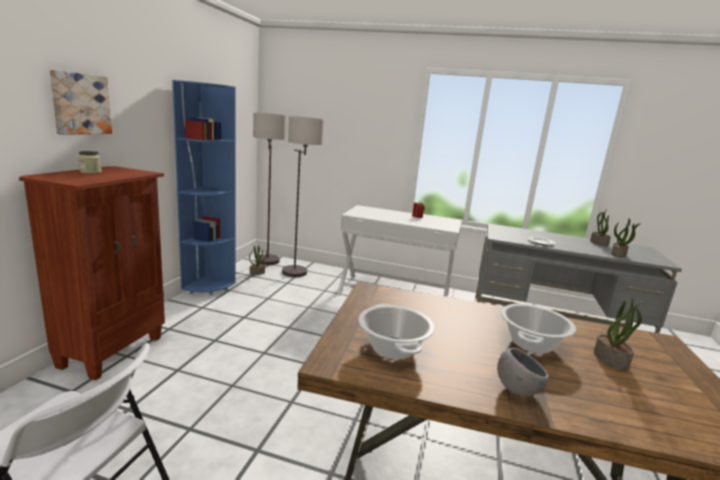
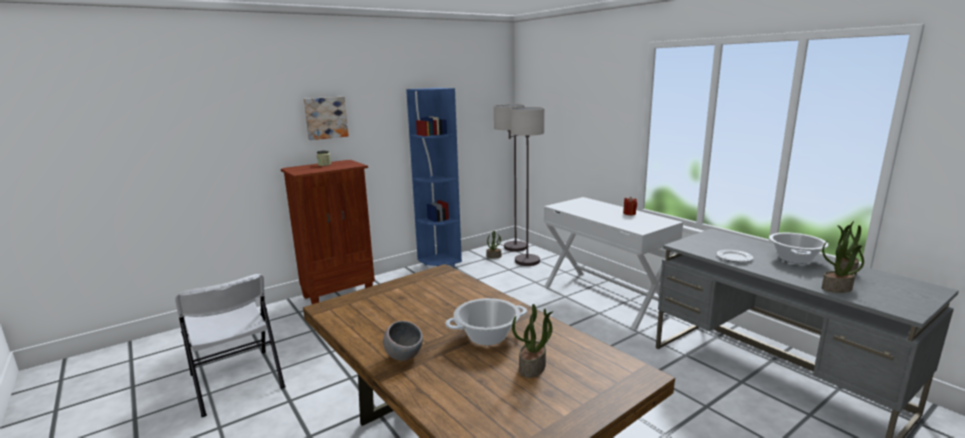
camera: 40 degrees right, 0 degrees up
cooking pot [358,304,435,359] -> cooking pot moved to [769,233,829,264]

